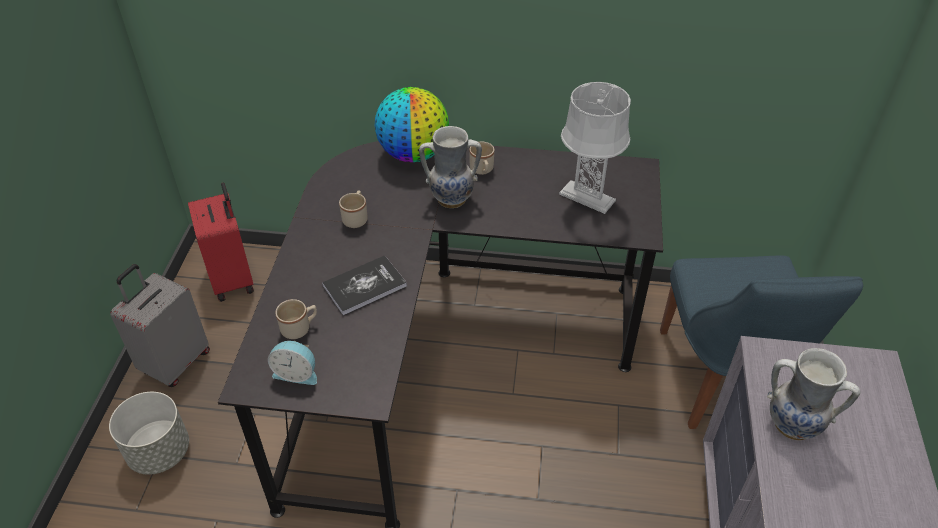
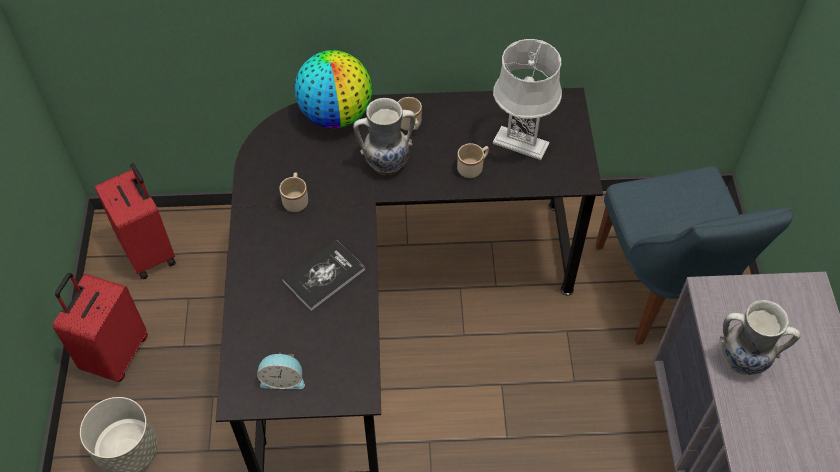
camera: 10 degrees left, 10 degrees up
grey suitcase [110,264,210,387] -> red suitcase [53,273,148,382]
beige mug [275,299,317,339] -> beige mug moved to [457,143,489,178]

